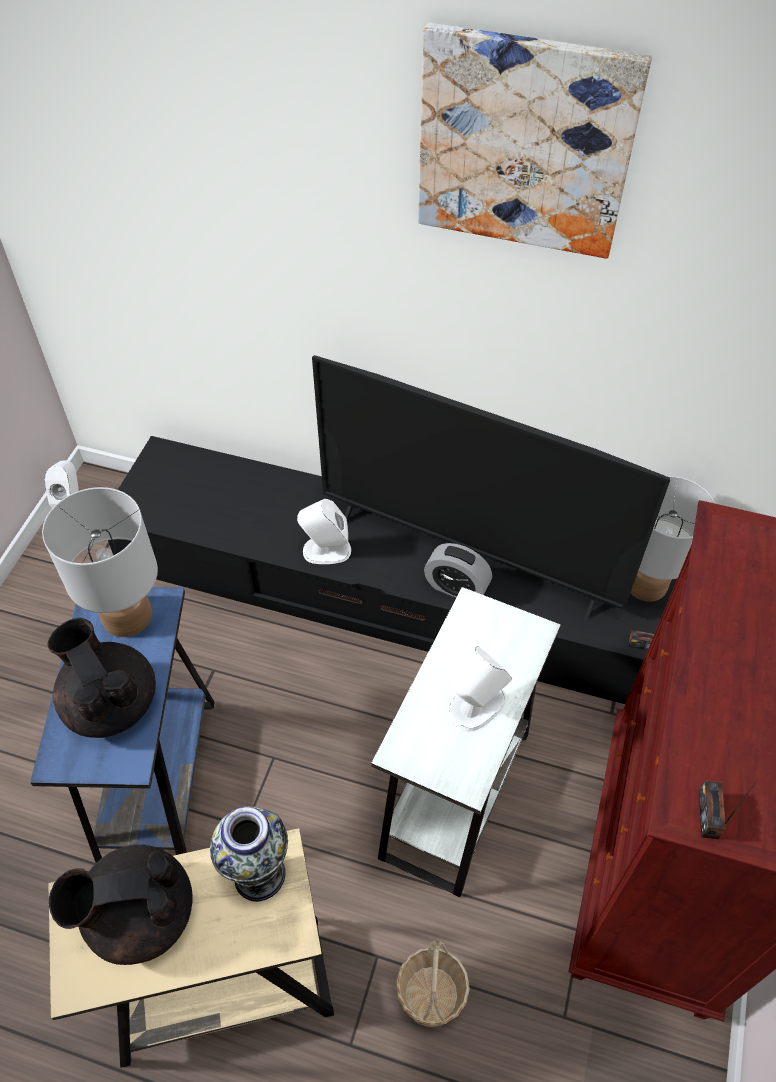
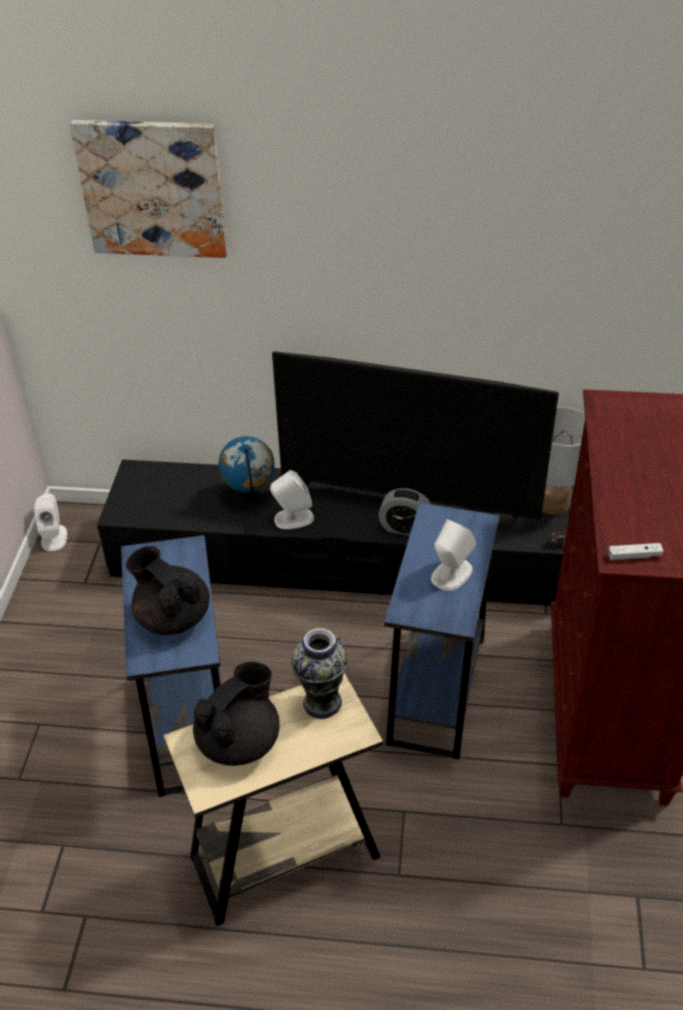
camera: 10 degrees left, 10 degrees down
grey table lamp [42,487,158,637] -> none
black teapot [49,845,193,965] -> black teapot turned 150 degrees clockwise [193,662,280,766]
white side table [371,587,561,897] -> blue side table [384,503,500,760]
basket [396,941,470,1027] -> none
picture [418,23,652,258] -> picture moved to [70,120,228,258]
radio [698,780,757,839] -> white game controller [609,543,663,560]
none -> globe [218,436,275,500]

